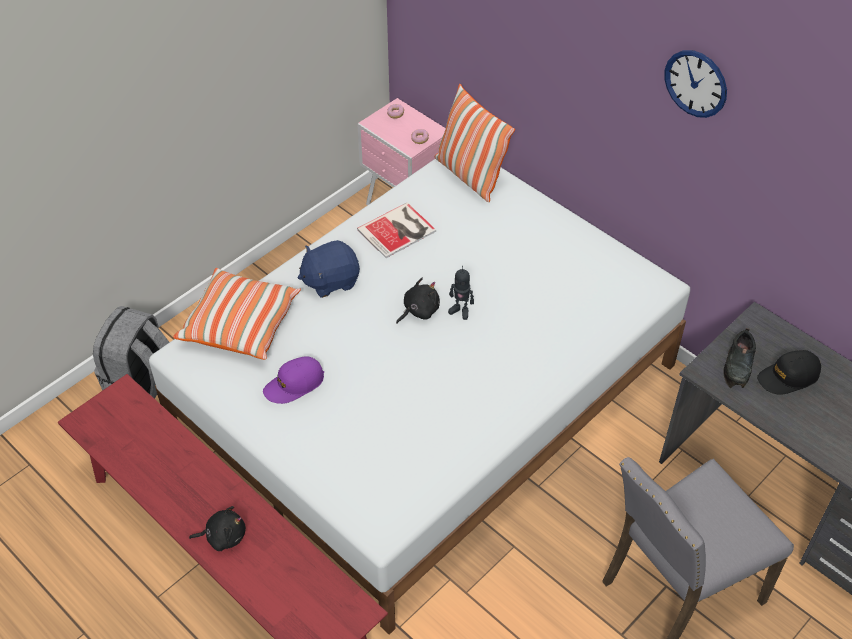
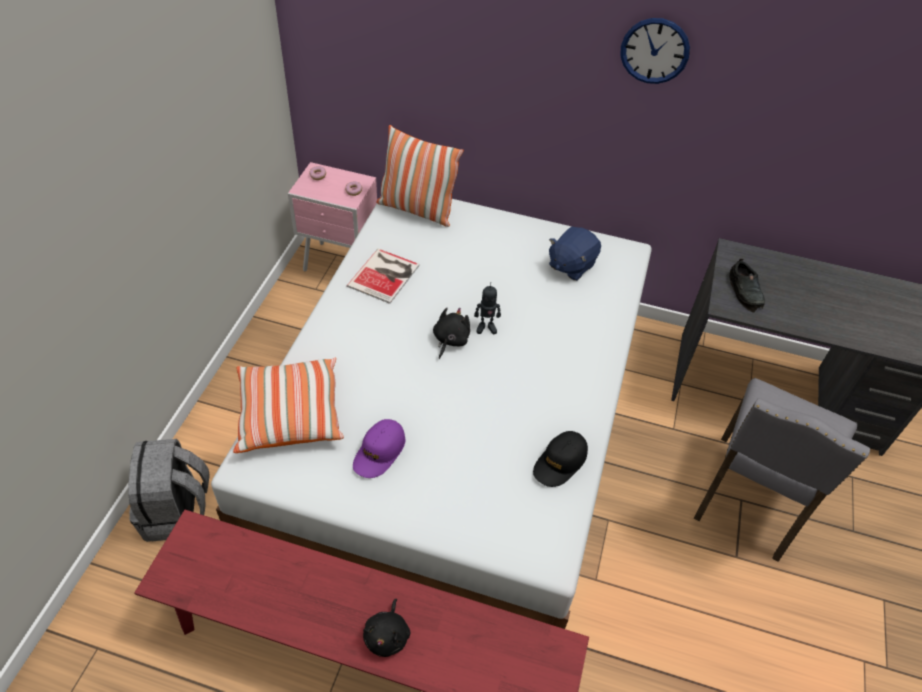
camera: 30 degrees left, 0 degrees up
black plush toy [189,506,246,551] -> black plush toy turned 135 degrees clockwise [363,599,410,657]
blue plush toy [298,240,360,298] -> blue plush toy moved to [549,227,601,281]
black cap [757,350,821,395] -> black cap moved to [533,431,588,487]

